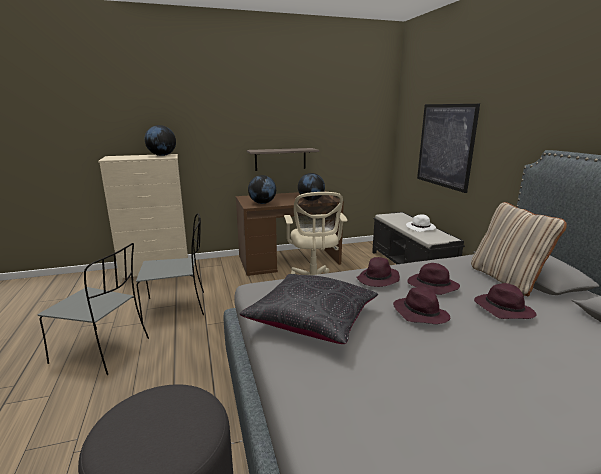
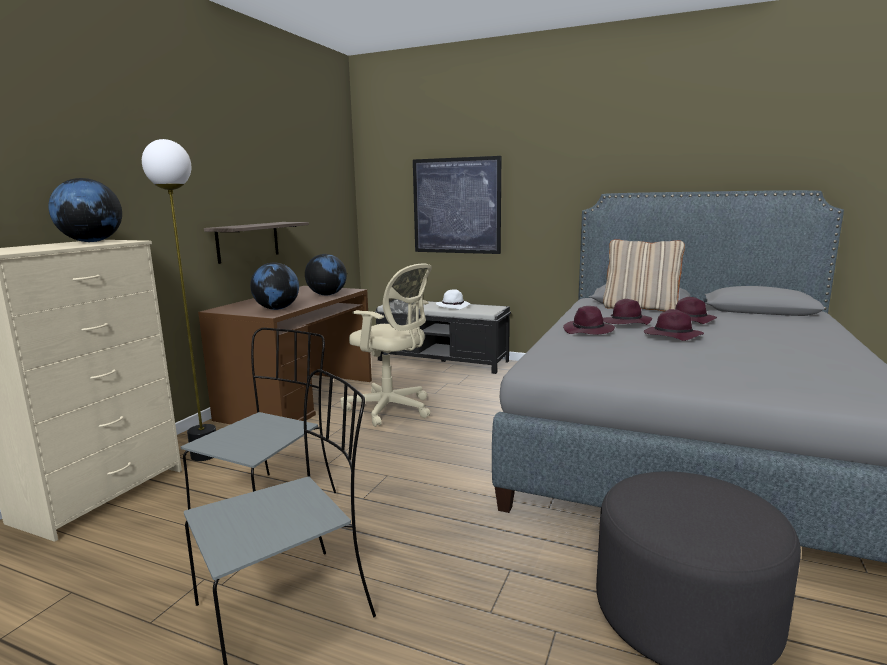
camera: 50 degrees left, 5 degrees down
black pillow [239,274,378,344] -> none
none -> floor lamp [142,139,216,461]

